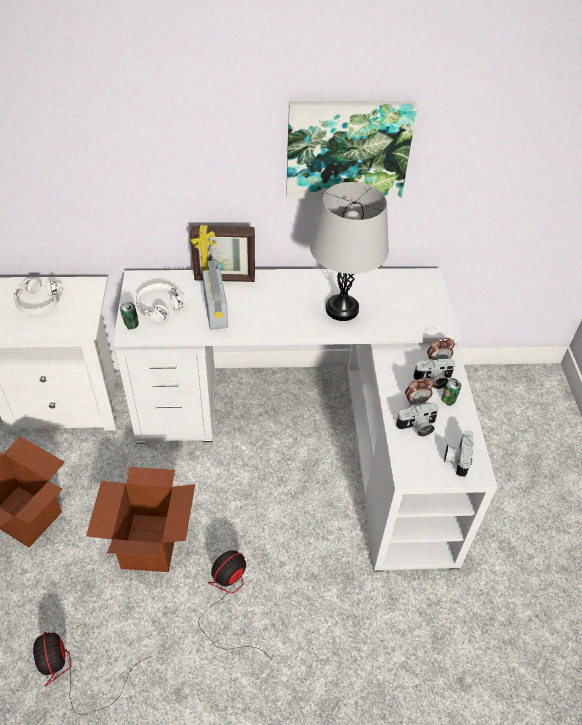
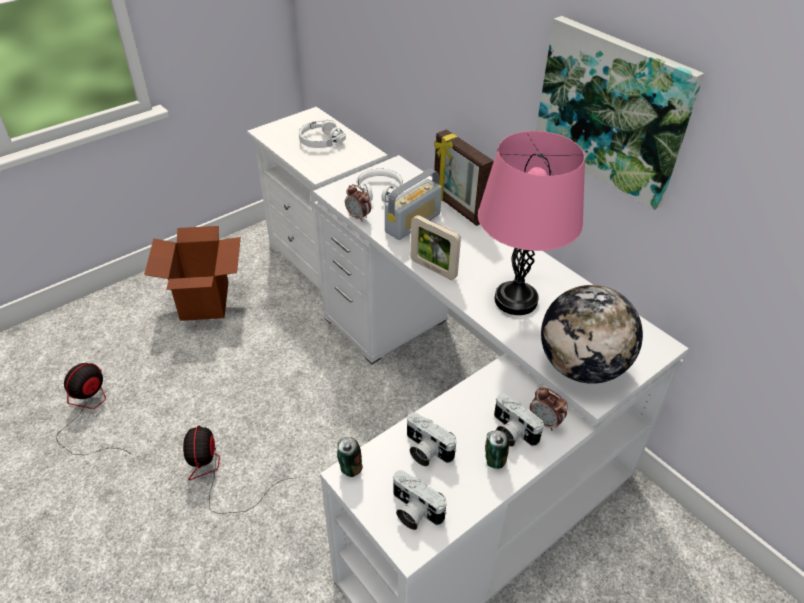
camera: 55 degrees right, 5 degrees down
cardboard box [86,467,195,572] -> none
can [120,302,139,329] -> can moved to [337,437,363,477]
fan [198,550,272,660] -> fan turned 105 degrees counterclockwise [183,426,292,514]
grey table lamp [310,182,389,321] -> pink table lamp [478,131,585,315]
alarm clock [405,378,434,406] -> alarm clock moved to [345,184,371,222]
camera [444,430,474,477] -> camera turned 120 degrees counterclockwise [393,470,447,530]
none -> picture frame [410,215,461,280]
none -> globe [541,285,643,384]

